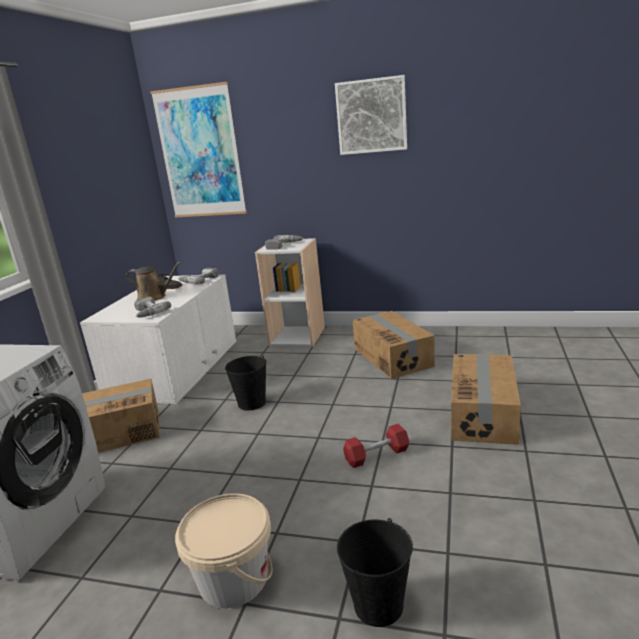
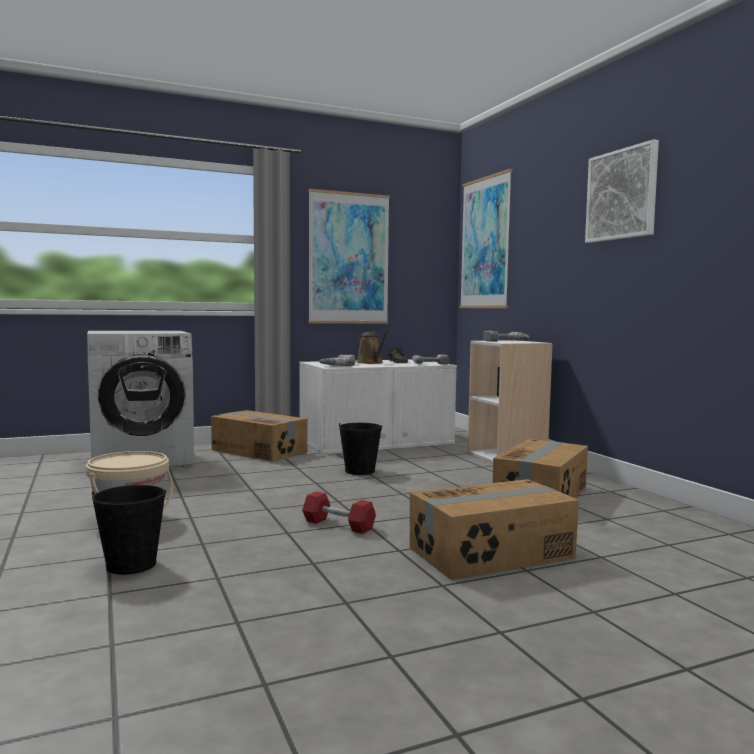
camera: 50 degrees right, 15 degrees down
none -> picture [308,189,390,323]

